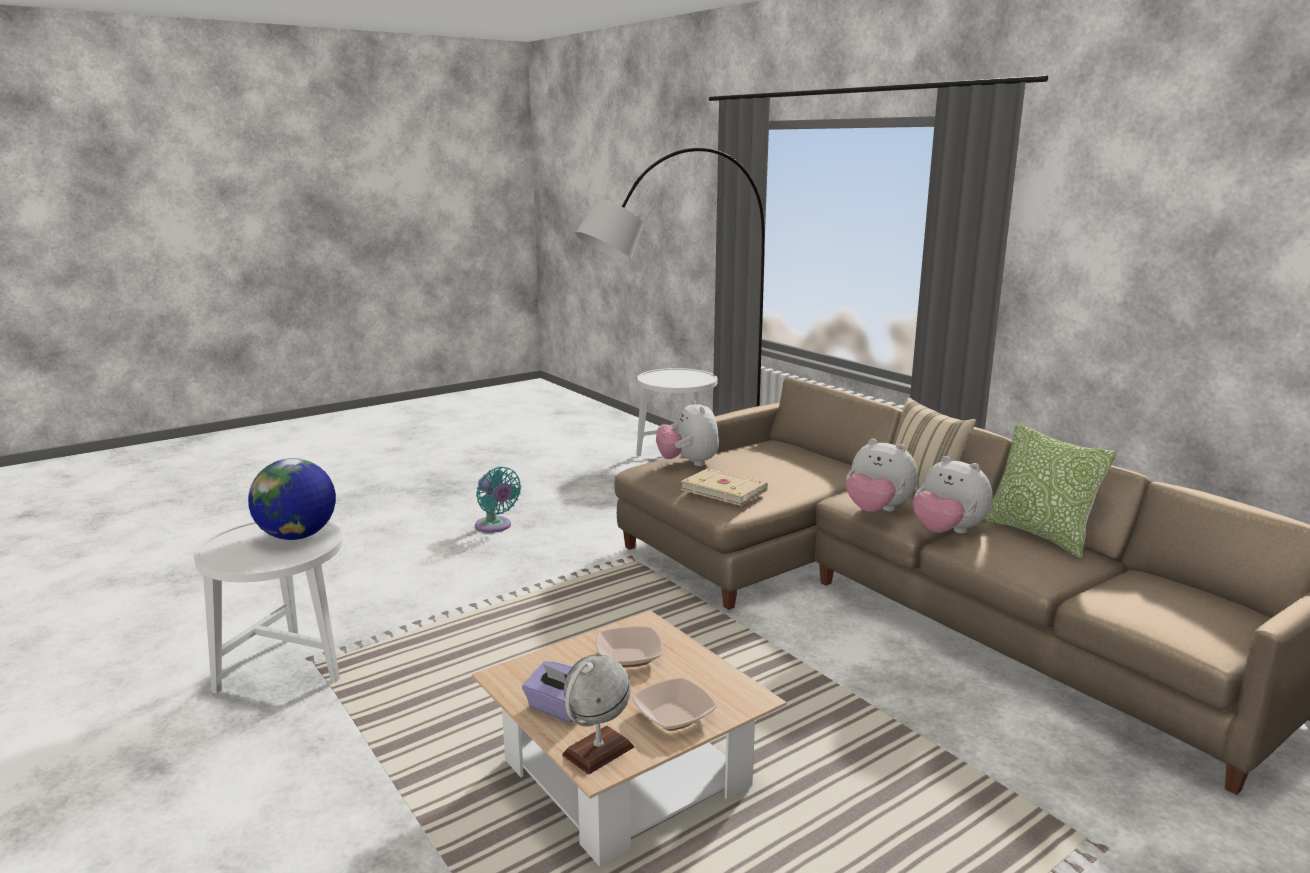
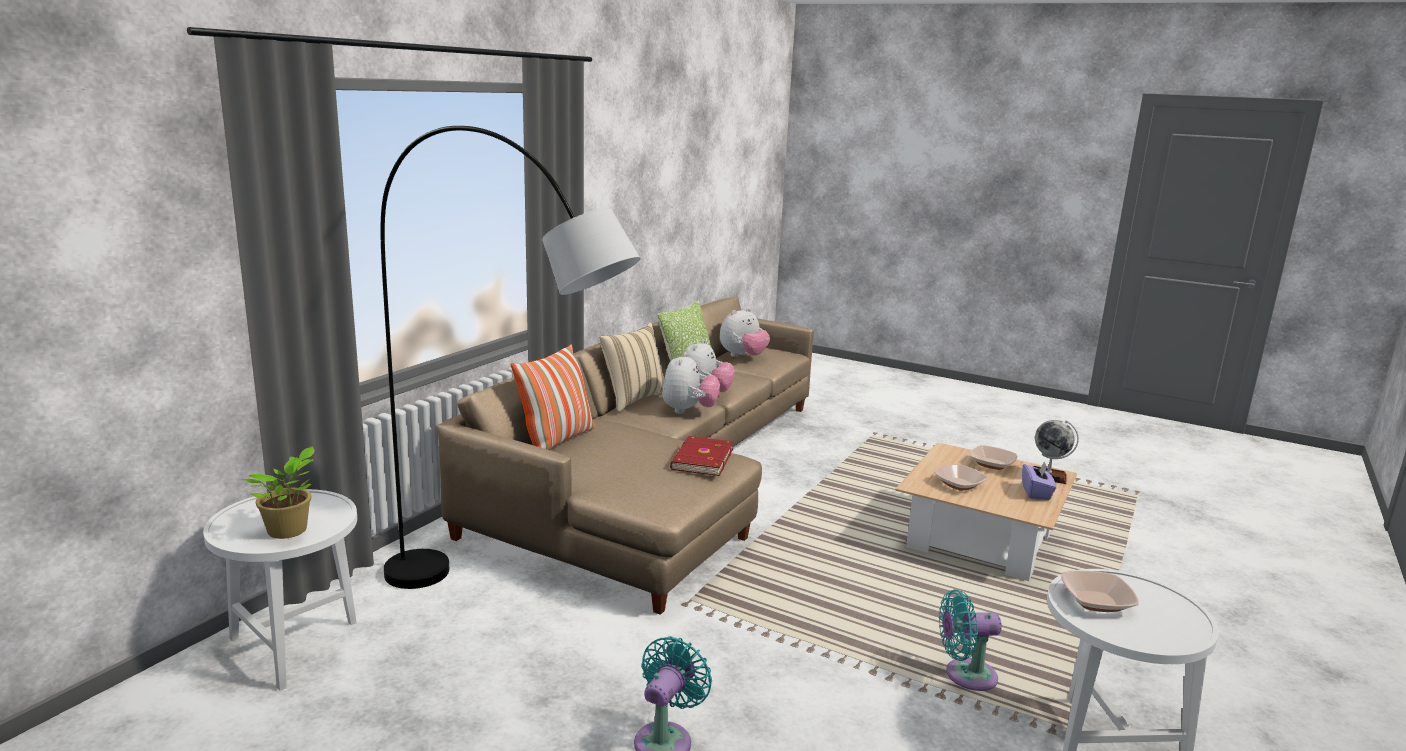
camera: 115 degrees left, 0 degrees up
globe [248,458,336,540] -> bowl [1061,571,1139,612]
plush toy [656,400,719,466] -> plush toy moved to [720,308,770,357]
beige book [681,468,768,506] -> red book [670,436,734,476]
none -> potted plant [241,446,314,539]
none -> pillow [511,344,595,450]
none -> turquoise fan [939,590,1002,691]

